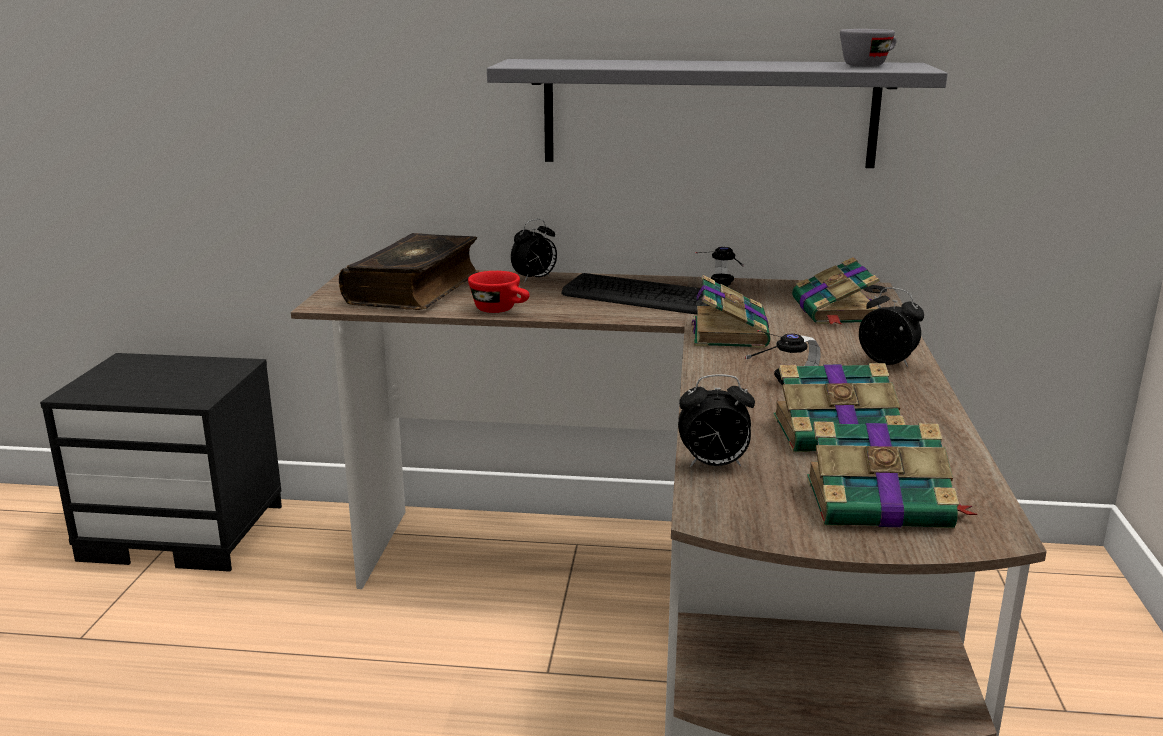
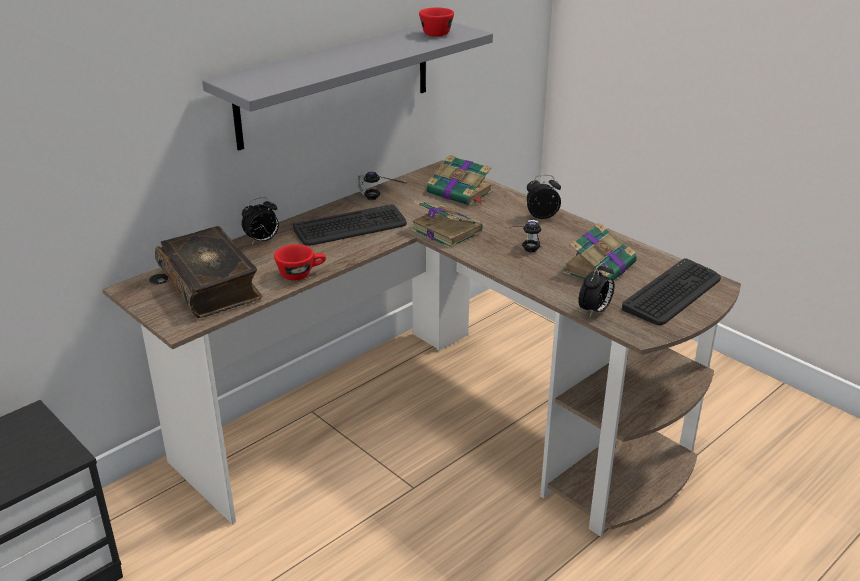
camera: 50 degrees left, 10 degrees up
alarm clock [511,219,557,283] -> alarm clock turned 60 degrees clockwise [242,197,279,245]
book [807,421,977,528] -> keyboard [622,258,721,325]
grey cup [840,29,897,67] -> red cup [419,8,454,37]

